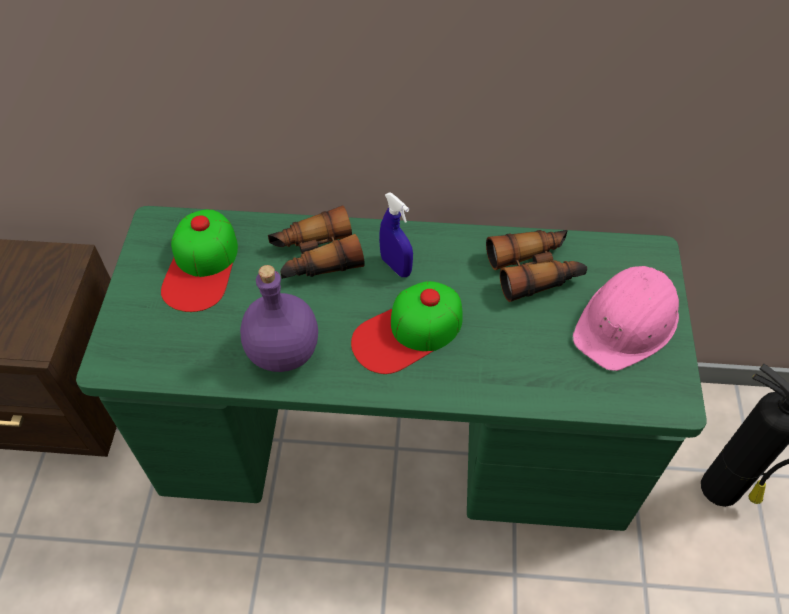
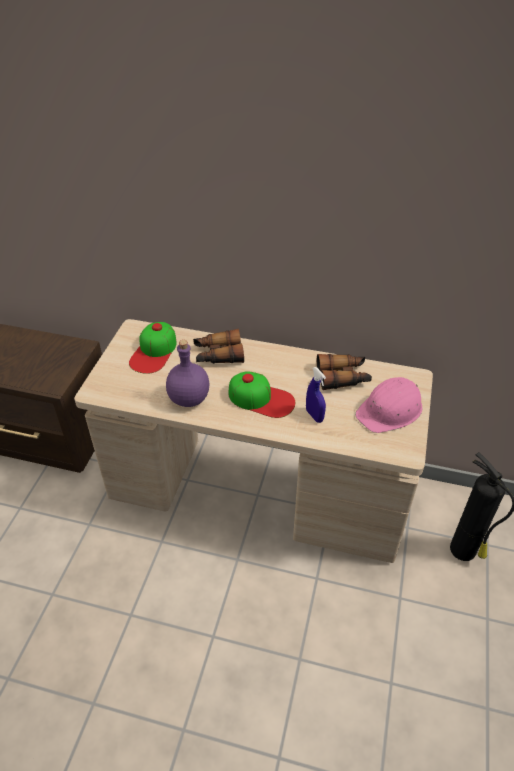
camera: 10 degrees right, 10 degrees down
green desk [76,206,706,531] -> beige desk [74,319,433,563]
cap [351,281,463,374] -> cap turned 135 degrees counterclockwise [229,371,295,418]
blue spray bottle [379,192,413,277] -> blue spray bottle moved to [306,367,326,423]

